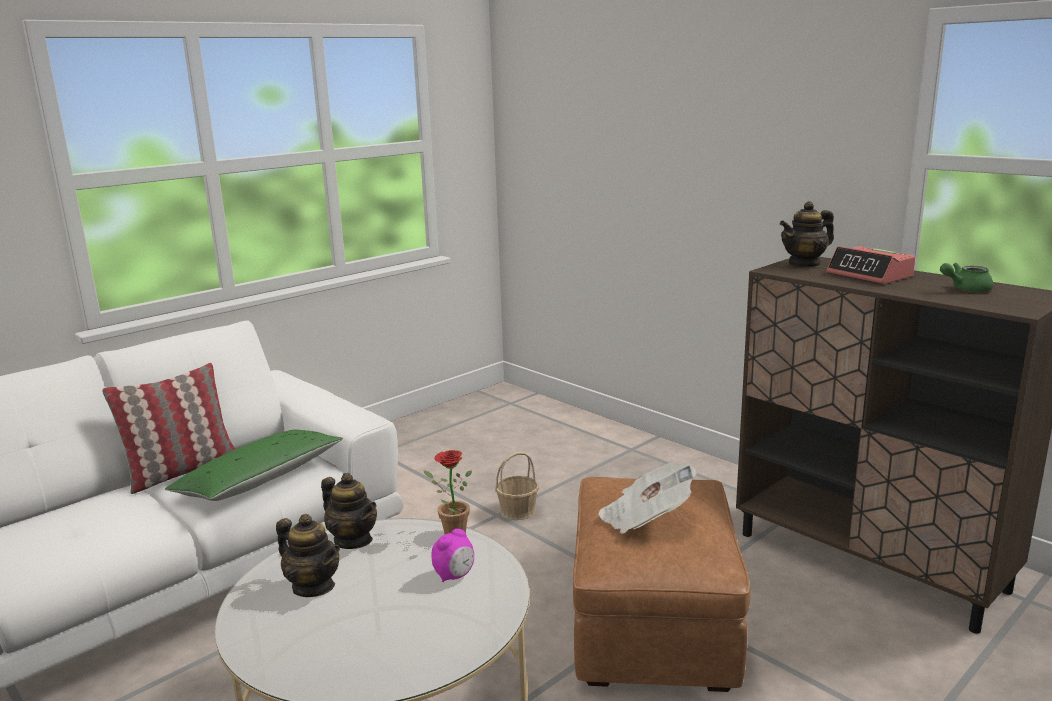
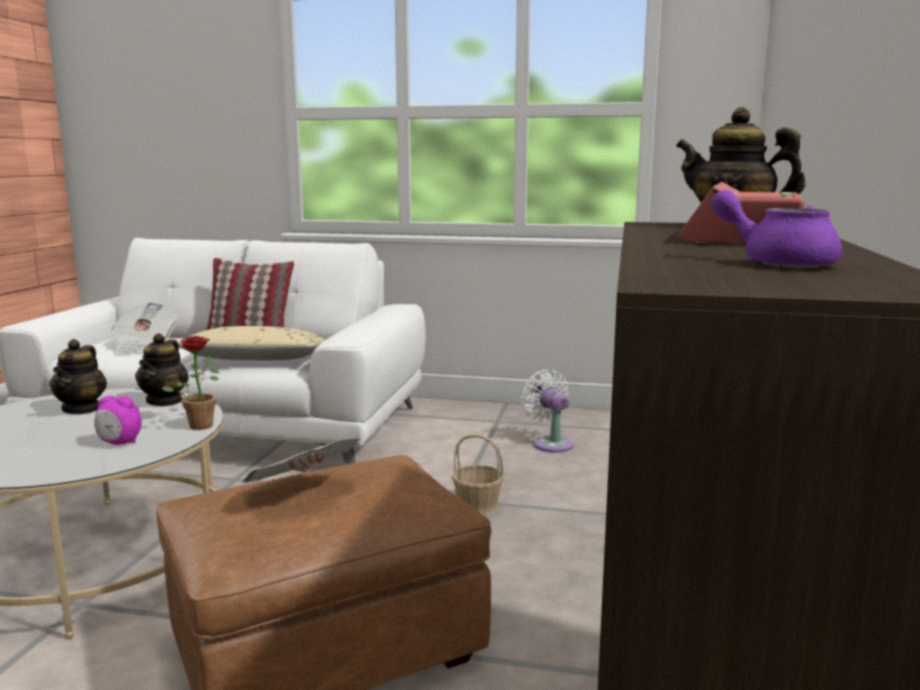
camera: 55 degrees right, 5 degrees down
green pillow [165,430,343,501] -> beige pillow [178,326,325,360]
green teapot [940,263,993,292] -> purple teapot [711,190,842,268]
none -> newspaper [111,302,179,354]
none -> white fan [521,369,573,453]

